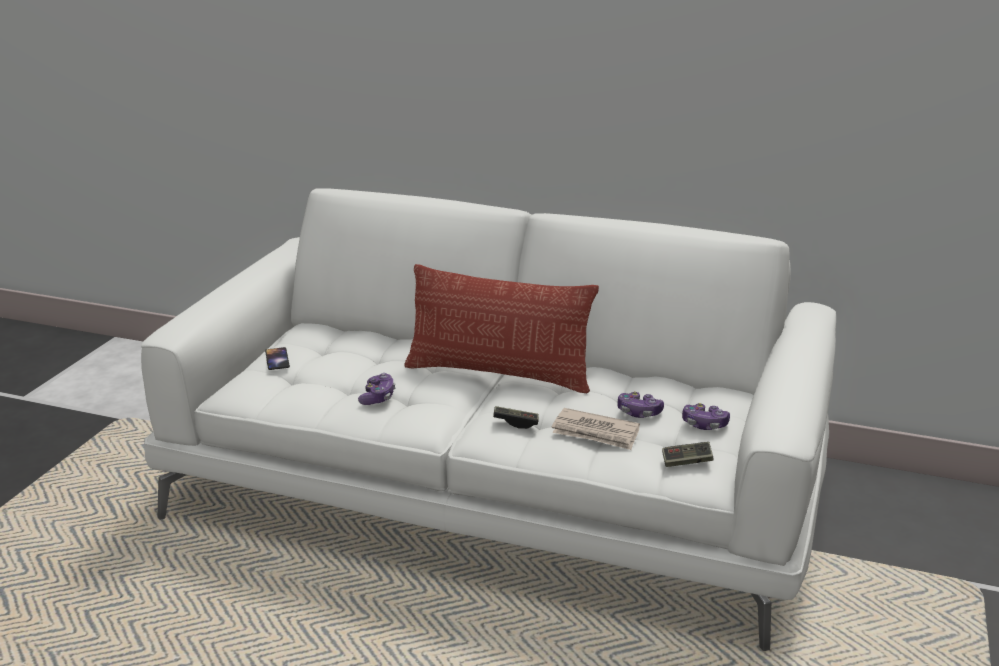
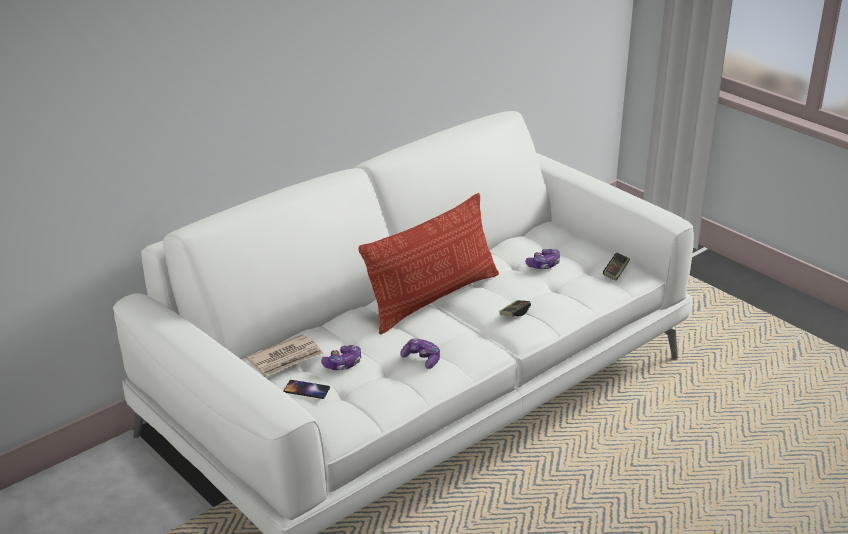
camera: 60 degrees left, 5 degrees up
newspaper [552,408,640,450] -> newspaper moved to [246,334,323,376]
game controller [682,403,730,430] -> game controller moved to [321,345,361,370]

